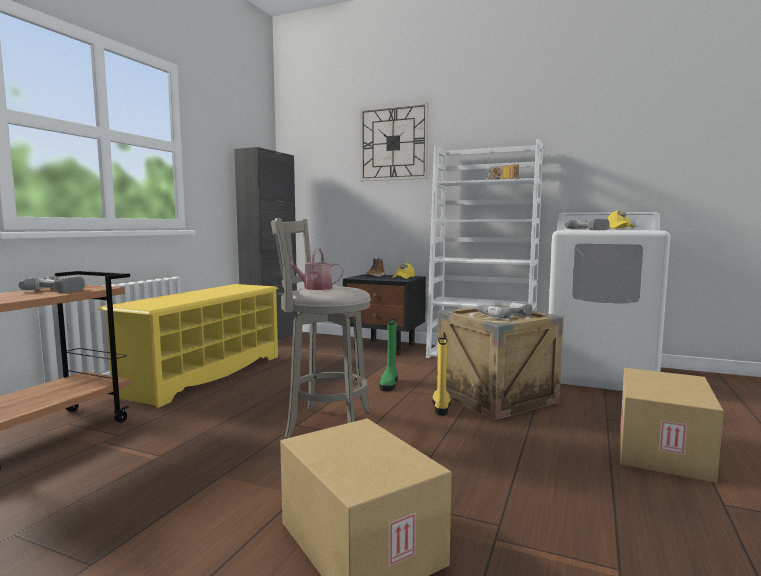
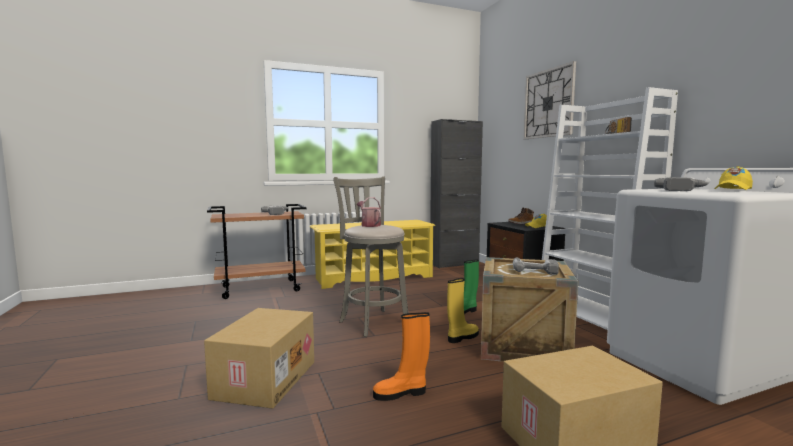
camera: 45 degrees right, 0 degrees up
none -> orange boot [373,312,430,401]

